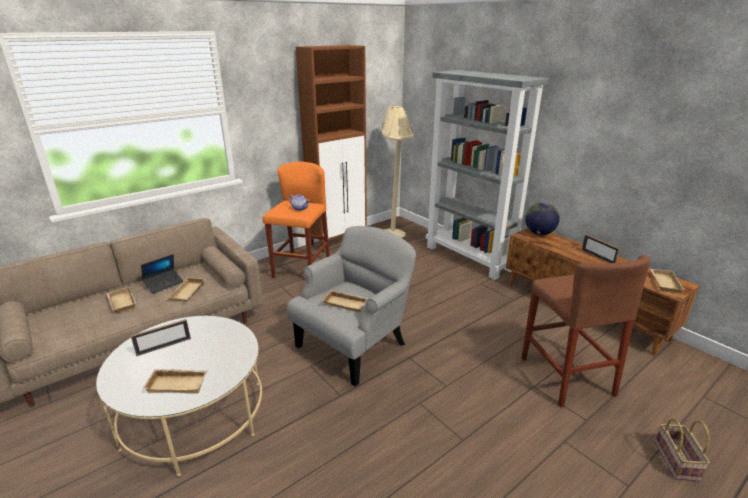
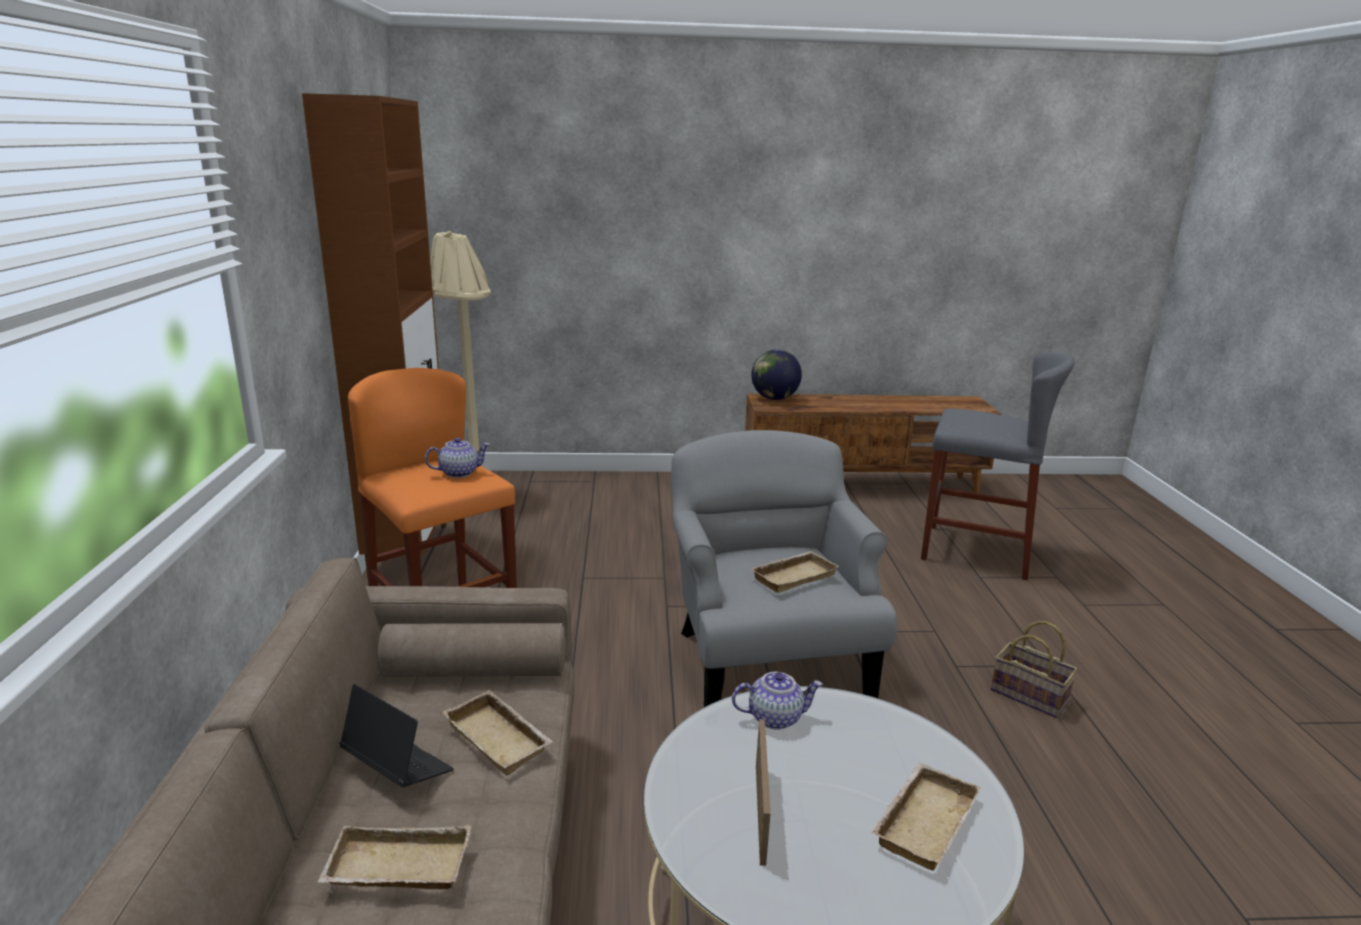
camera: 55 degrees left, 5 degrees down
laptop [141,254,184,294] -> laptop turned 45 degrees counterclockwise [339,684,454,787]
grey bookcase [426,70,549,280] -> none
brown stool [521,255,650,407] -> grey stool [921,352,1074,580]
picture frame [582,234,620,263] -> none
beige tray [650,269,684,293] -> none
basket [654,418,710,481] -> basket moved to [991,621,1078,718]
none -> teapot [732,672,823,730]

